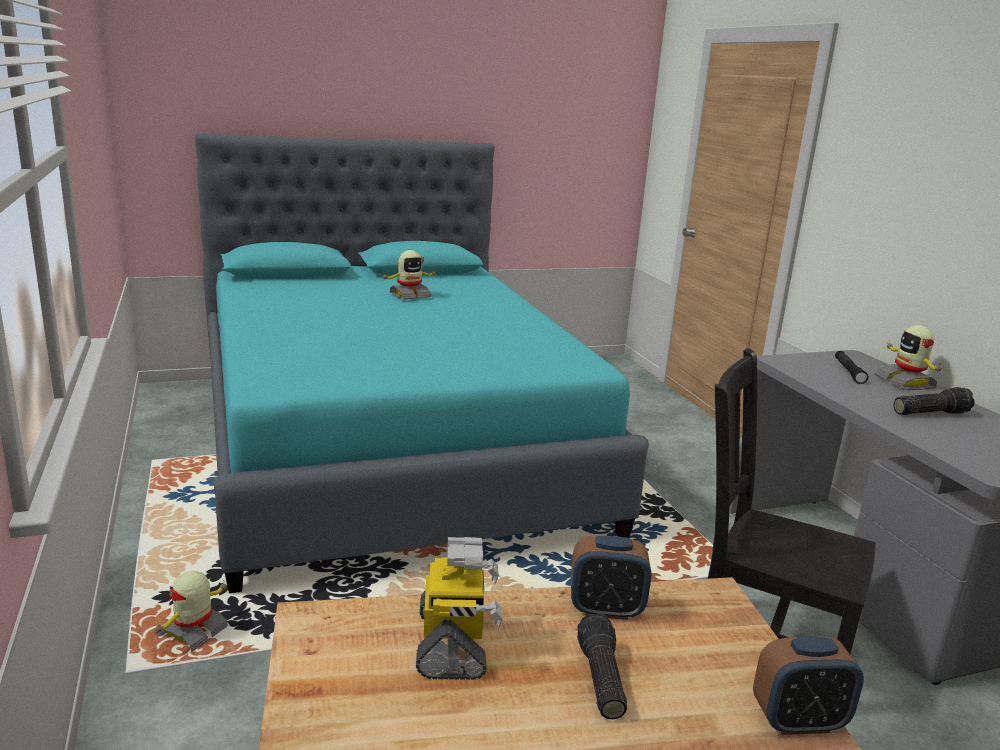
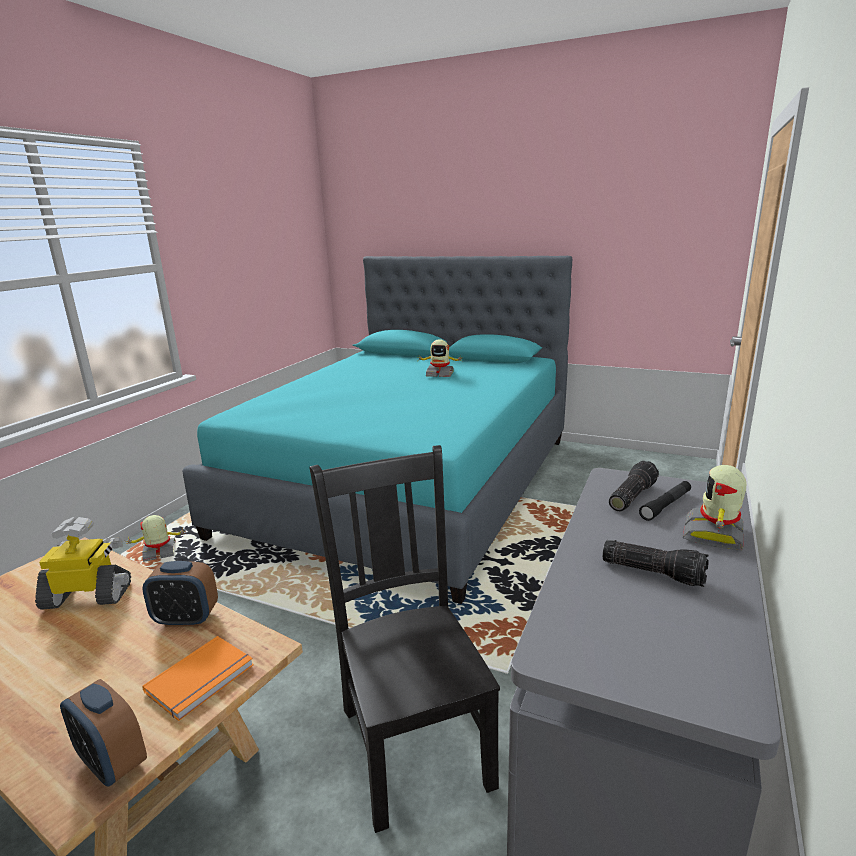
camera: 45 degrees right, 0 degrees up
toy robot [416,537,503,680] -> toy robot turned 135 degrees counterclockwise [35,517,131,610]
alarm clock [571,536,651,620] -> alarm clock turned 45 degrees counterclockwise [143,561,218,627]
flashlight [577,613,627,719] -> flashlight moved to [609,461,659,511]
none -> orange book [142,636,254,721]

